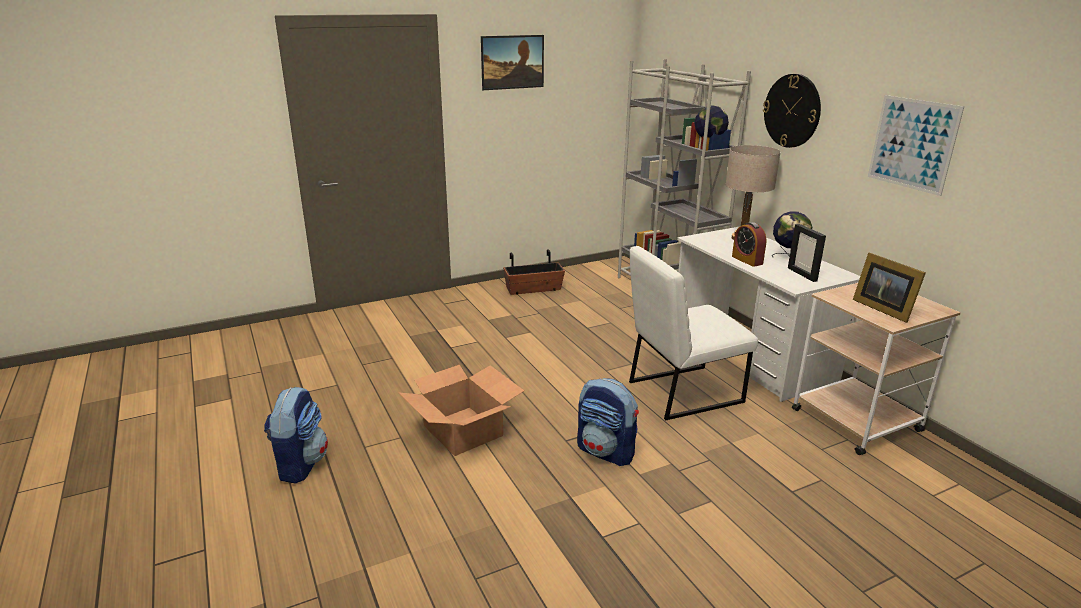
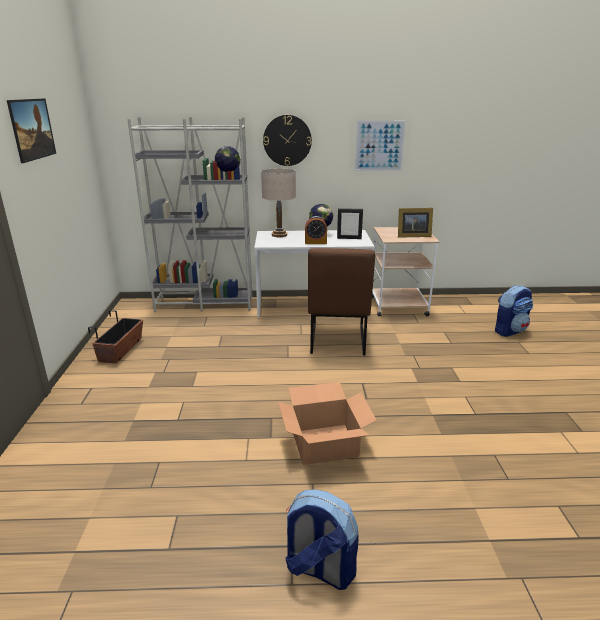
camera: 65 degrees left, 0 degrees up
backpack [577,378,639,466] -> backpack moved to [495,285,533,337]
white chair [629,246,758,420] -> brown chair [308,248,375,356]

